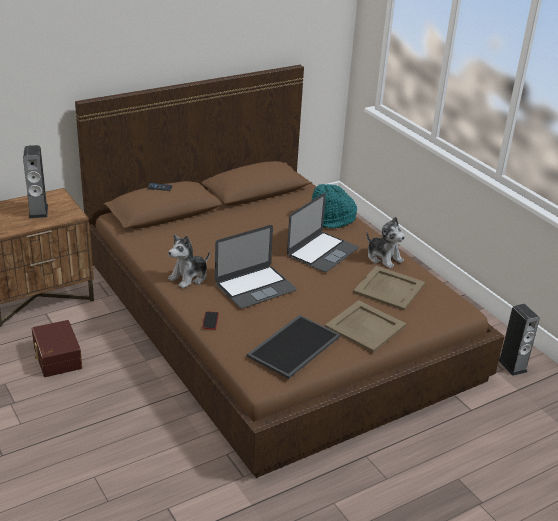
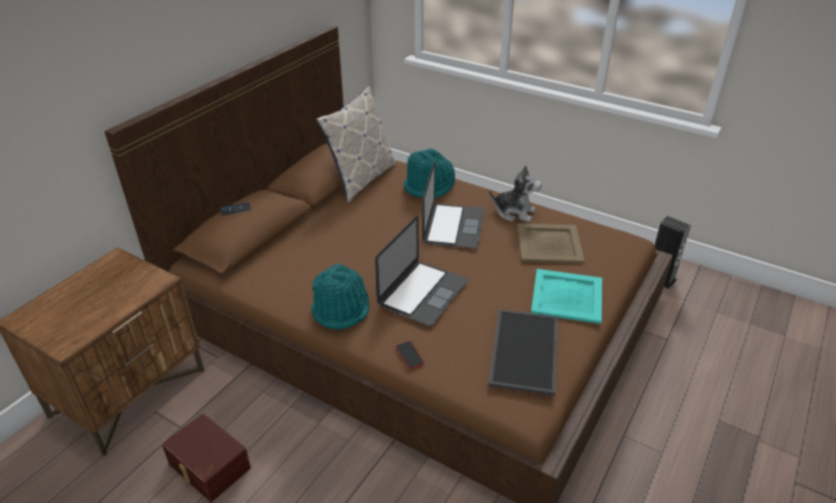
camera: 25 degrees left, 5 degrees up
speaker [23,145,48,218] -> none
plush toy [168,234,210,289] -> turquoise hat [311,263,369,329]
beige tray [325,300,406,352] -> turquoise tray [531,269,602,324]
none -> pillow [316,86,396,203]

